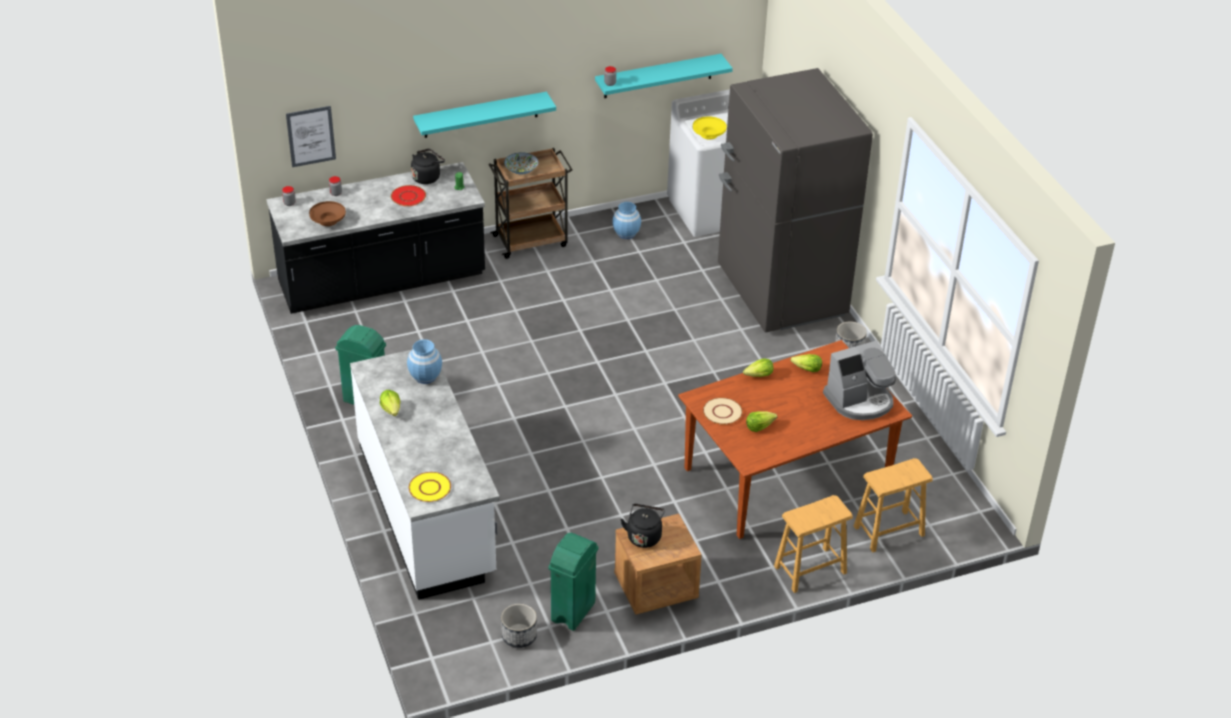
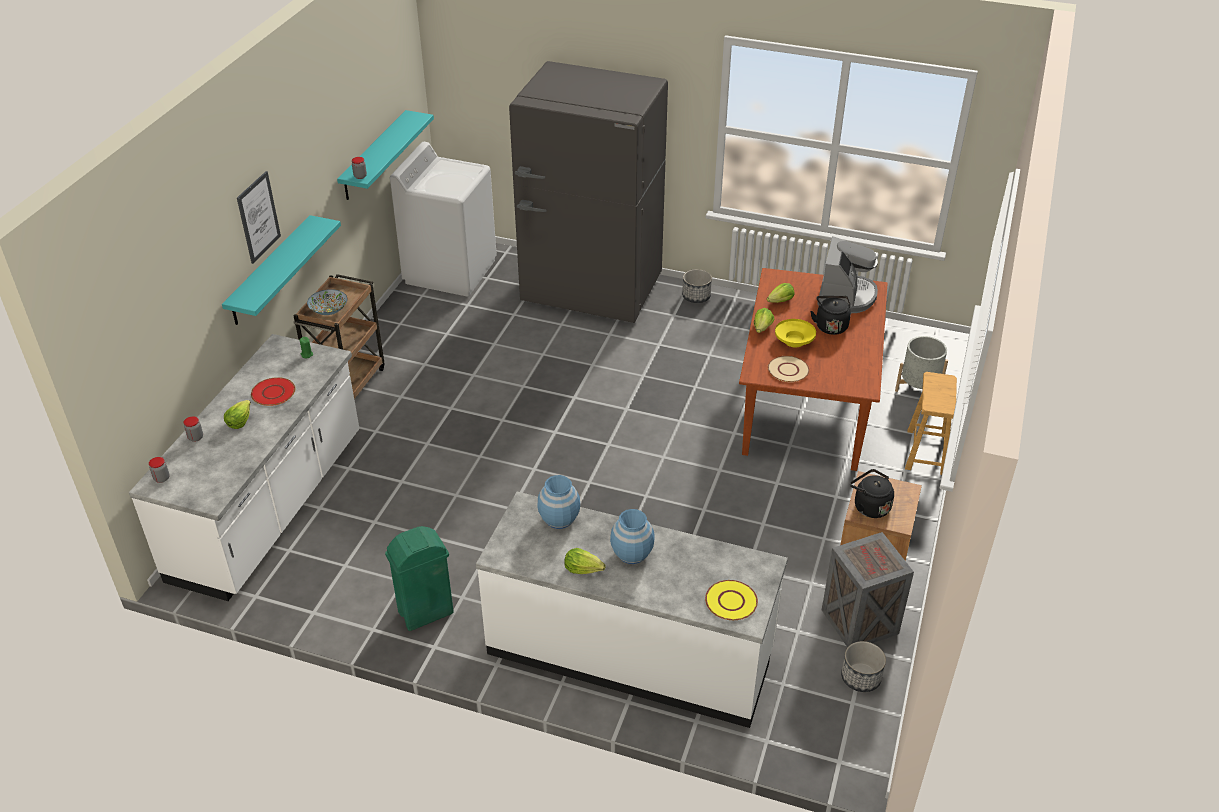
camera: 50 degrees left, 0 degrees up
black counter [267,162,485,314] -> white counter [129,334,360,601]
picture [286,106,336,167] -> picture moved to [237,171,281,264]
brown bowl [309,201,346,226] -> none
black kettle [411,149,445,184] -> black kettle moved to [810,296,851,335]
green trash can [548,533,598,631] -> crate [822,532,914,647]
blue vase [612,202,641,239] -> blue vase moved to [610,509,655,564]
yellow bowl [693,116,727,140] -> yellow bowl moved to [775,319,816,348]
lettuce [746,411,777,432] -> lettuce moved to [224,400,251,429]
brown stool [854,458,933,552] -> grey planter [895,336,948,392]

